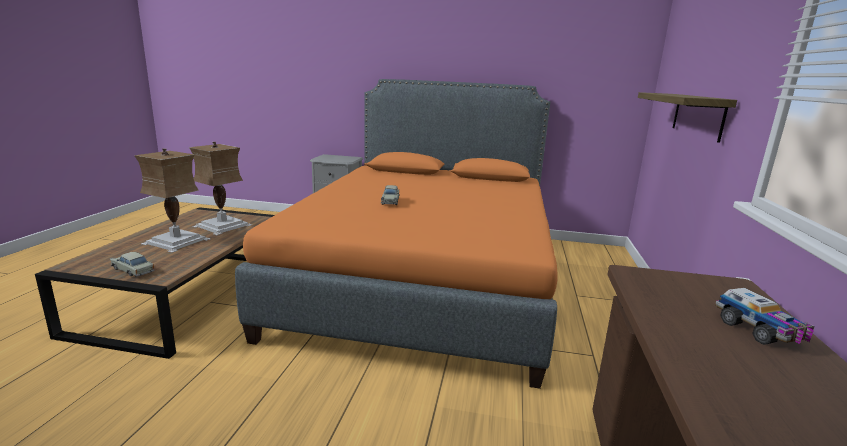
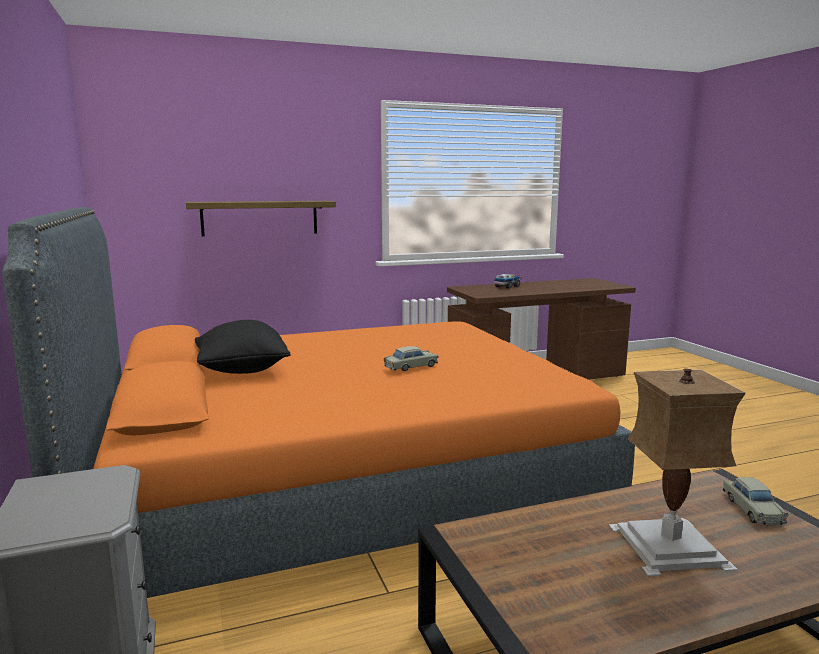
camera: 120 degrees left, 5 degrees down
table lamp [189,142,252,235] -> none
none -> black pillow [195,320,291,374]

